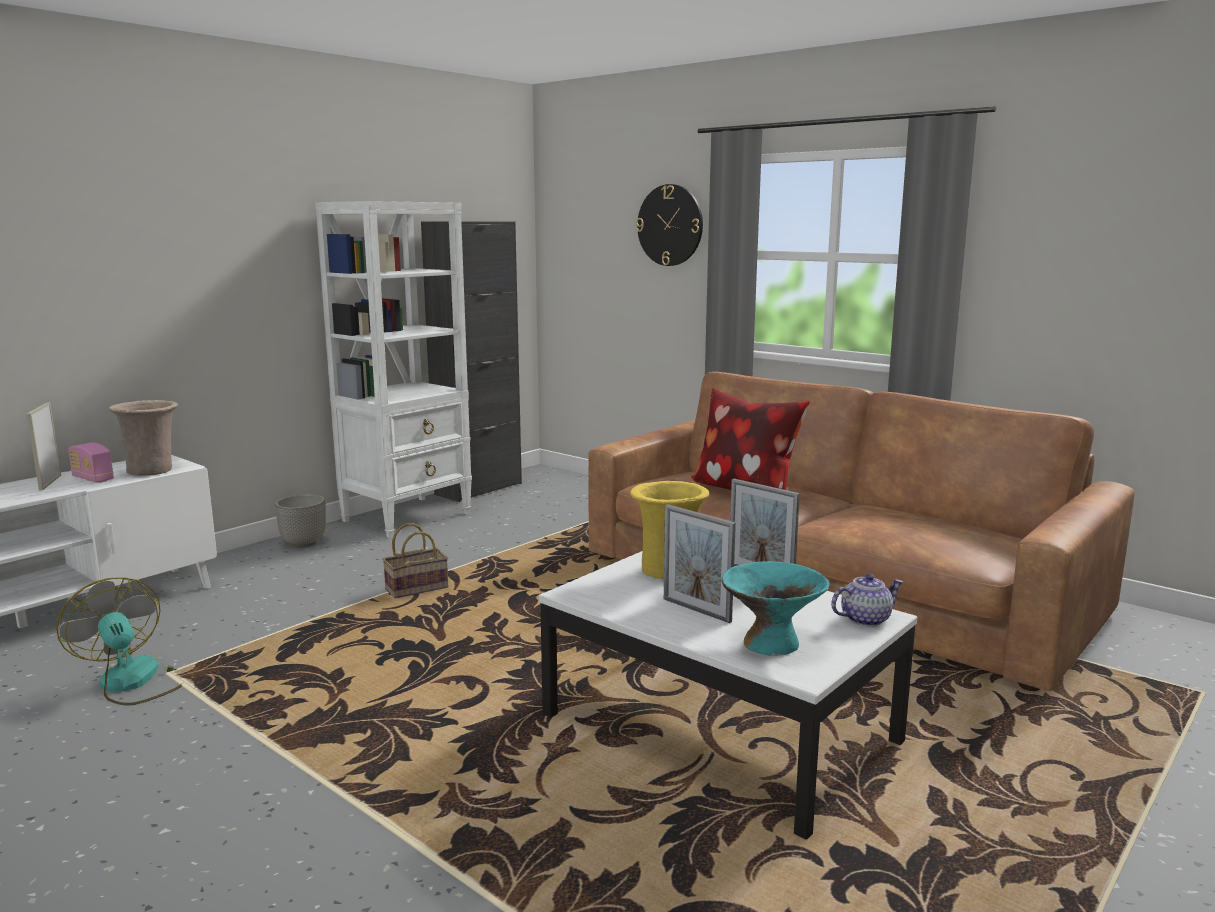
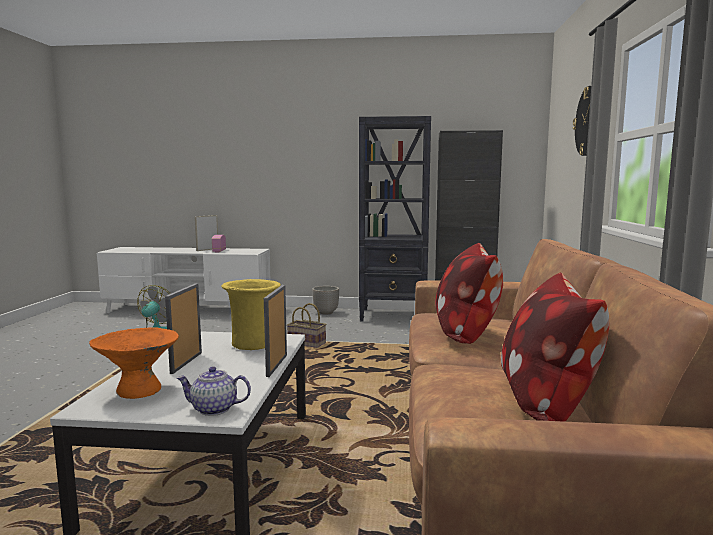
camera: 55 degrees right, 5 degrees down
beige vase [108,400,178,476] -> none
white bookcase [315,201,472,538] -> black bookcase [359,116,431,322]
turquoise bowl [722,561,830,656] -> orange bowl [89,328,179,399]
teapot [831,574,903,627] -> teapot turned 150 degrees clockwise [177,367,251,416]
none -> pillow [501,272,609,422]

